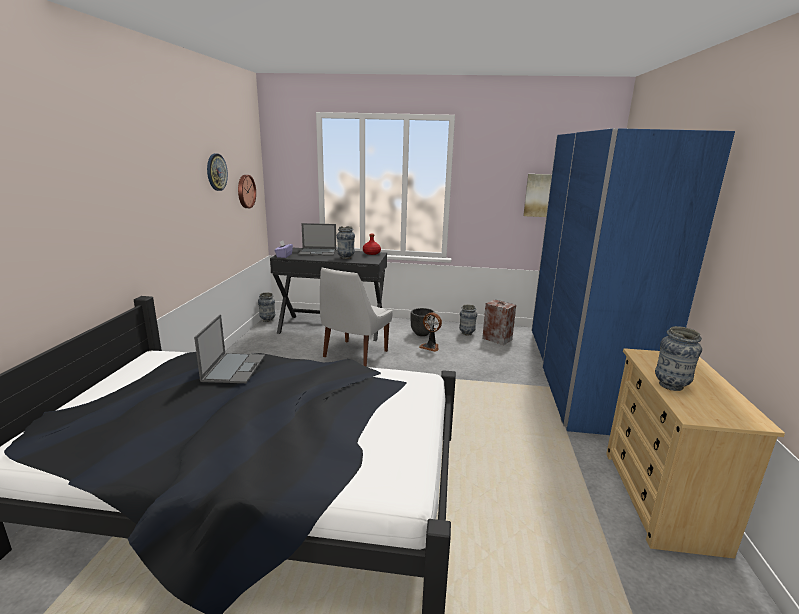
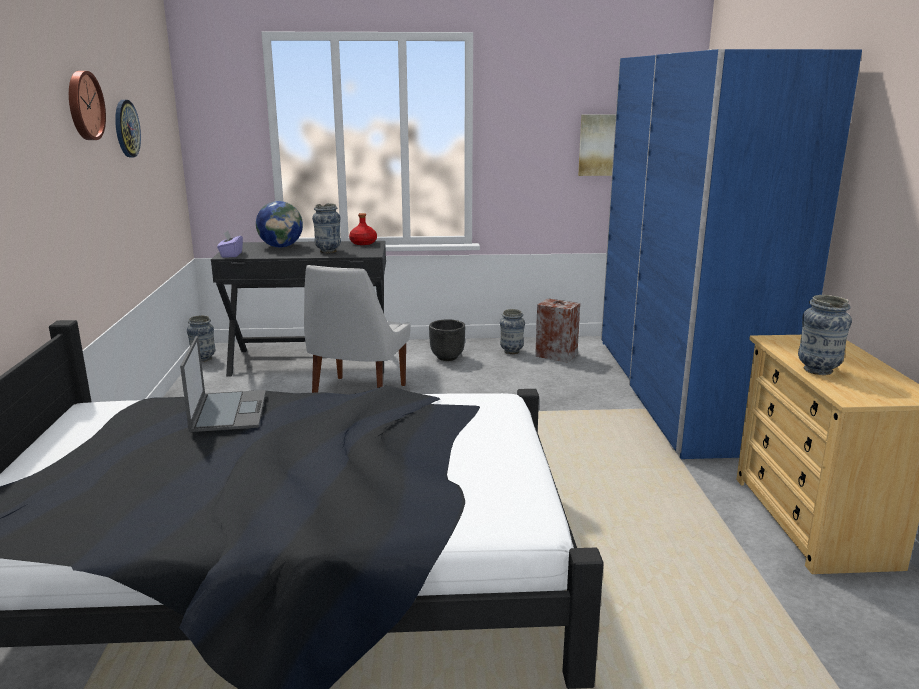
camera: 10 degrees left, 0 degrees up
wall clock [238,175,256,208] -> wall clock moved to [69,71,106,140]
laptop [298,223,337,256] -> globe [256,201,303,247]
fan [419,312,442,352] -> none

